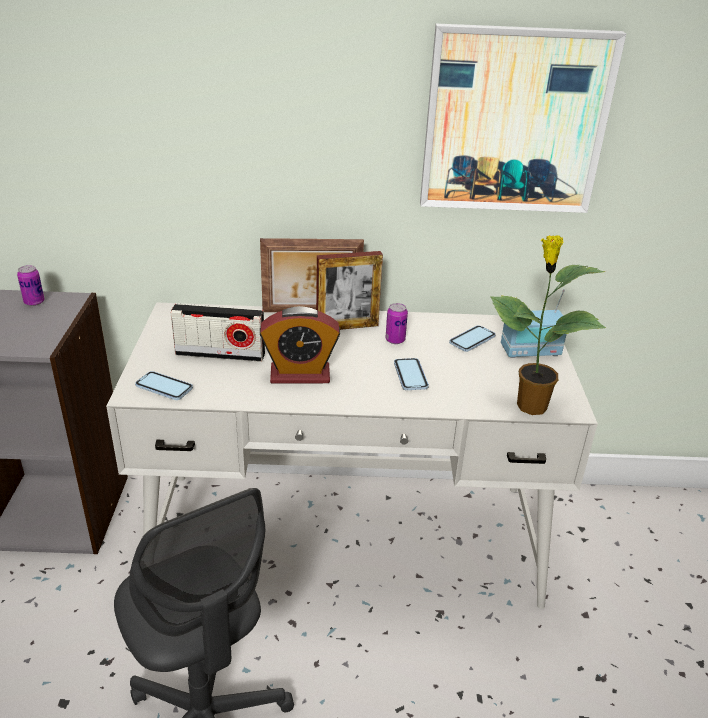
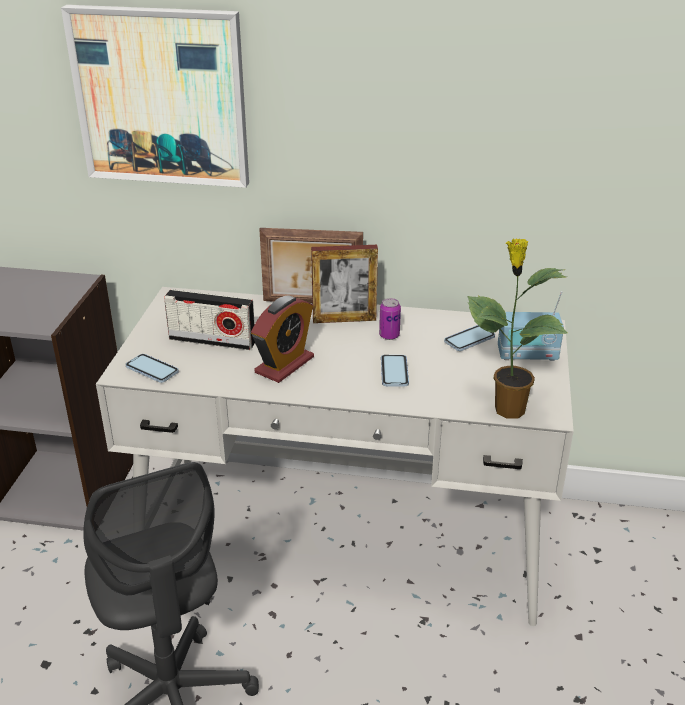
camera: 10 degrees right, 0 degrees up
can [17,265,44,306] -> none
alarm clock [260,306,340,384] -> alarm clock turned 60 degrees counterclockwise [251,295,314,383]
picture [420,24,626,213] -> picture moved to [61,5,249,188]

